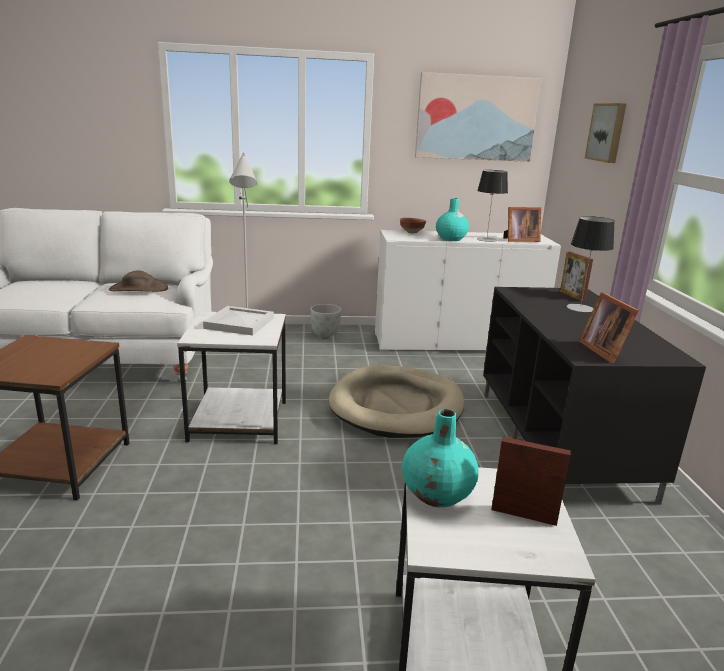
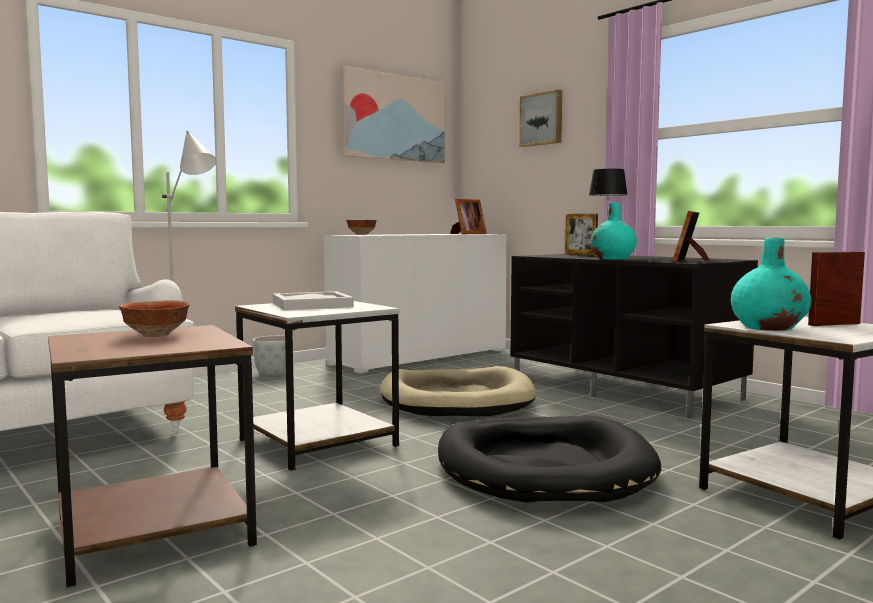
camera: 35 degrees left, 15 degrees down
brown hat [109,270,168,292] -> none
turquoise vase [436,198,469,241] -> turquoise vase moved to [591,203,637,259]
table lamp [477,170,508,242] -> none
picture frame [579,292,639,364] -> picture frame turned 75 degrees clockwise [672,211,710,262]
none -> bowl [119,300,190,337]
none -> black dog bed [438,415,661,503]

